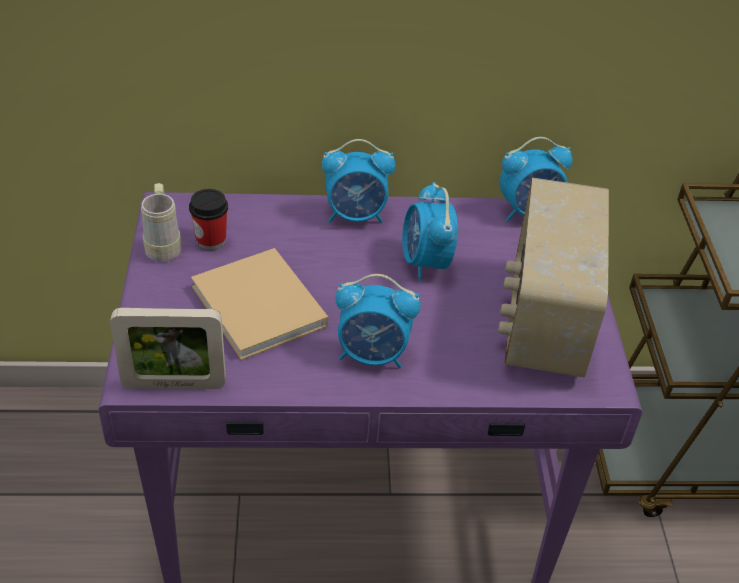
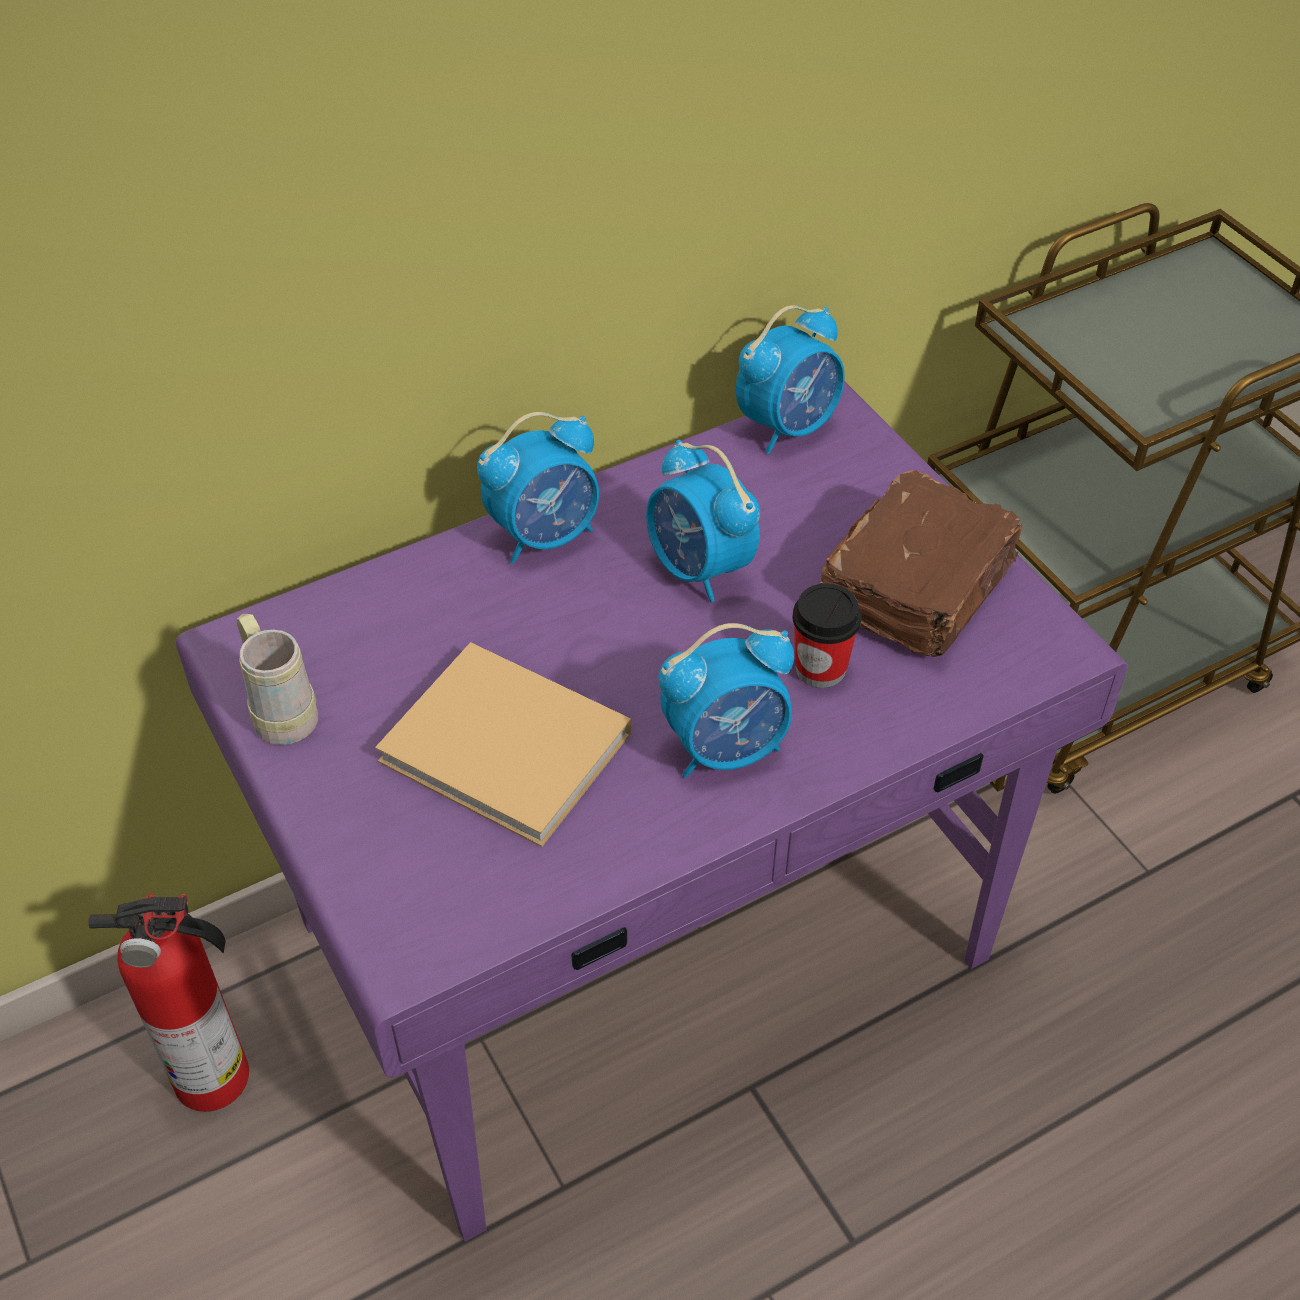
camera: 25 degrees left, 5 degrees up
picture frame [110,308,226,389] -> none
cup [189,189,228,251] -> cup moved to [792,583,861,688]
radio [498,178,609,377] -> brown book [820,470,1022,657]
none -> fire extinguisher [88,894,249,1112]

